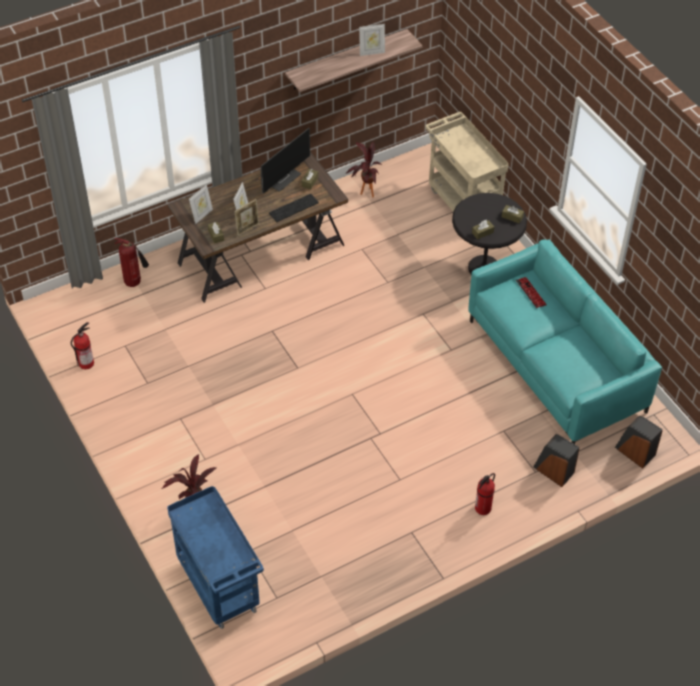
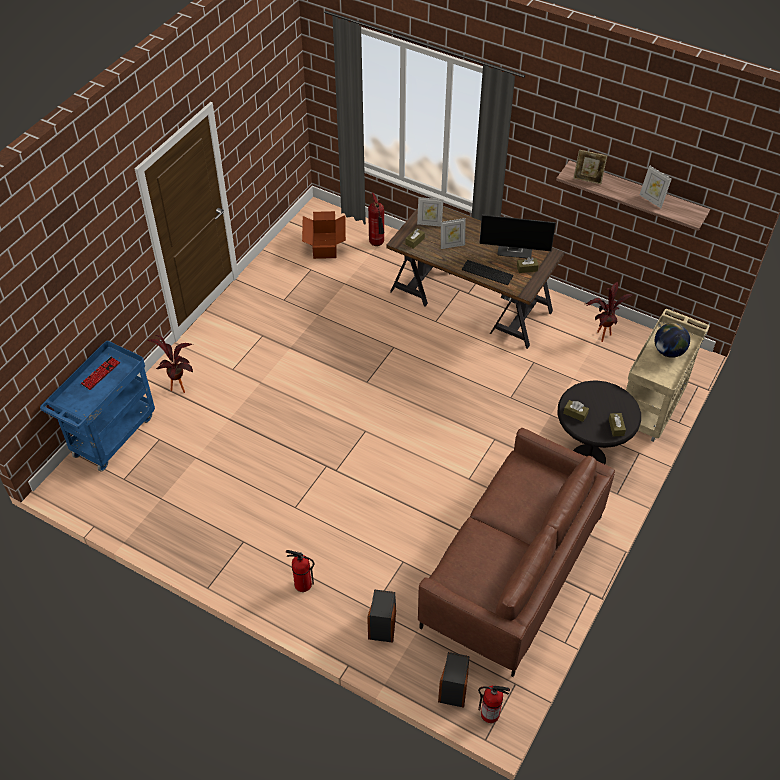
camera: 60 degrees right, 0 degrees up
fire extinguisher [71,322,94,369] -> fire extinguisher moved to [478,686,510,723]
picture frame [234,199,259,236] -> picture frame moved to [573,150,607,184]
turquoise sofa [468,239,662,444] -> brown sofa [418,428,615,677]
keyboard [516,277,547,308] -> keyboard moved to [81,357,120,390]
none -> cardboard box [302,211,346,259]
none -> globe [655,323,690,358]

